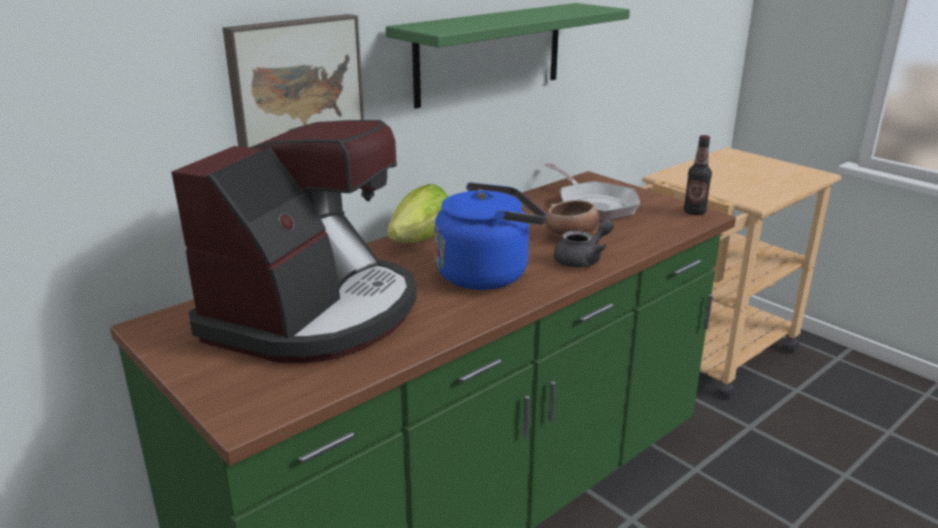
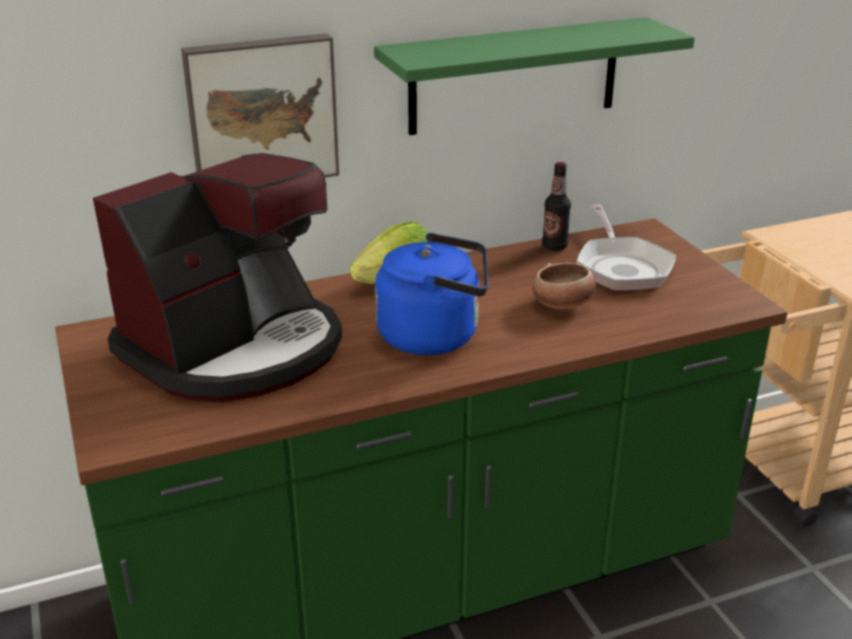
camera: 20 degrees right, 5 degrees up
grey teapot [554,219,614,268] -> none
bottle [684,135,712,215] -> bottle moved to [542,162,571,251]

